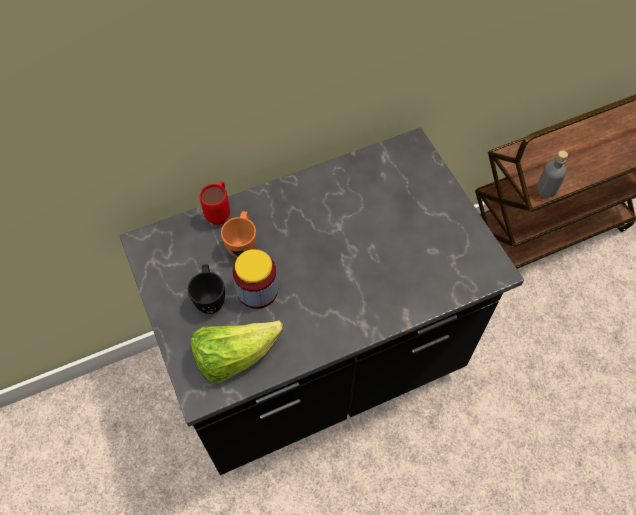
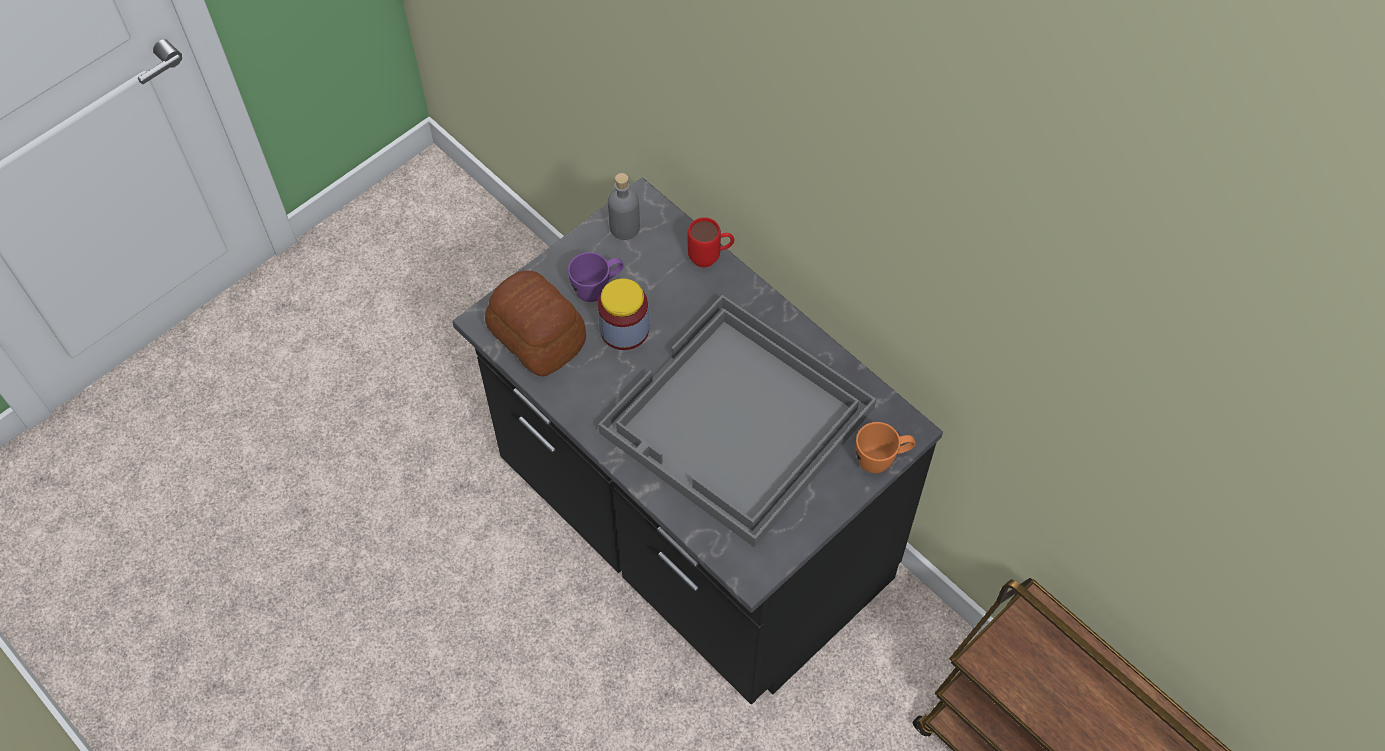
camera: 70 degrees right, 0 degrees up
black mug [188,264,225,314] -> purple mug [568,252,624,302]
lettuce [191,320,283,383] -> bread [485,271,586,376]
orange mug [221,211,256,258] -> orange mug moved to [856,422,916,473]
grey bottle [536,150,568,198] -> grey bottle moved to [608,173,640,240]
none -> grey tray [598,295,876,548]

